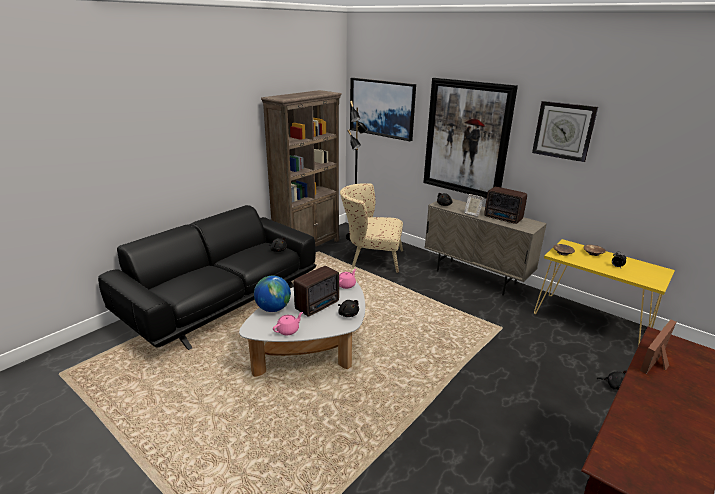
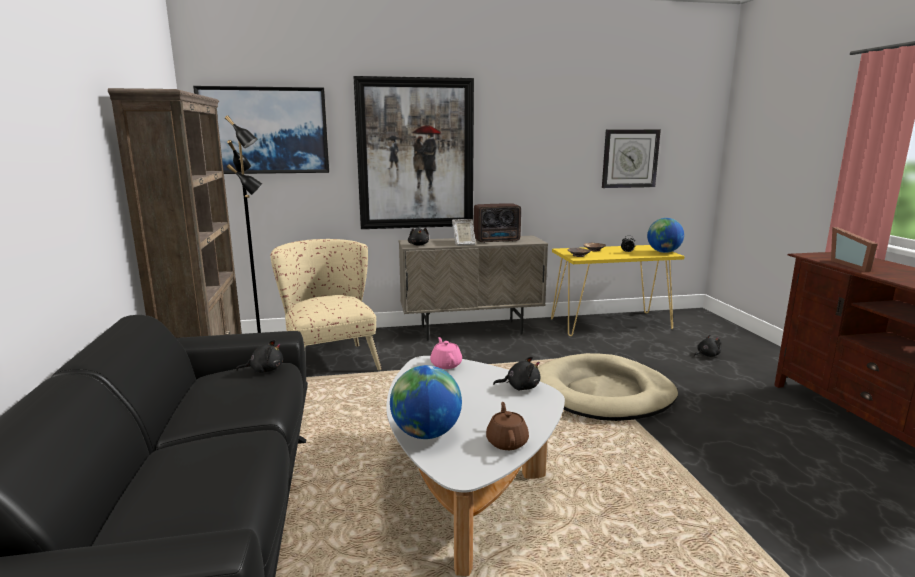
camera: 50 degrees left, 10 degrees down
pink teapot [273,312,303,336] -> brown teapot [486,402,529,450]
radio [294,266,339,317] -> none
beige armchair [340,183,403,273] -> beige armchair turned 105 degrees clockwise [270,239,382,371]
wall clock [532,101,598,162] -> wall clock moved to [602,129,661,188]
none -> beige dog bed [538,353,678,421]
none -> globe [647,218,684,253]

